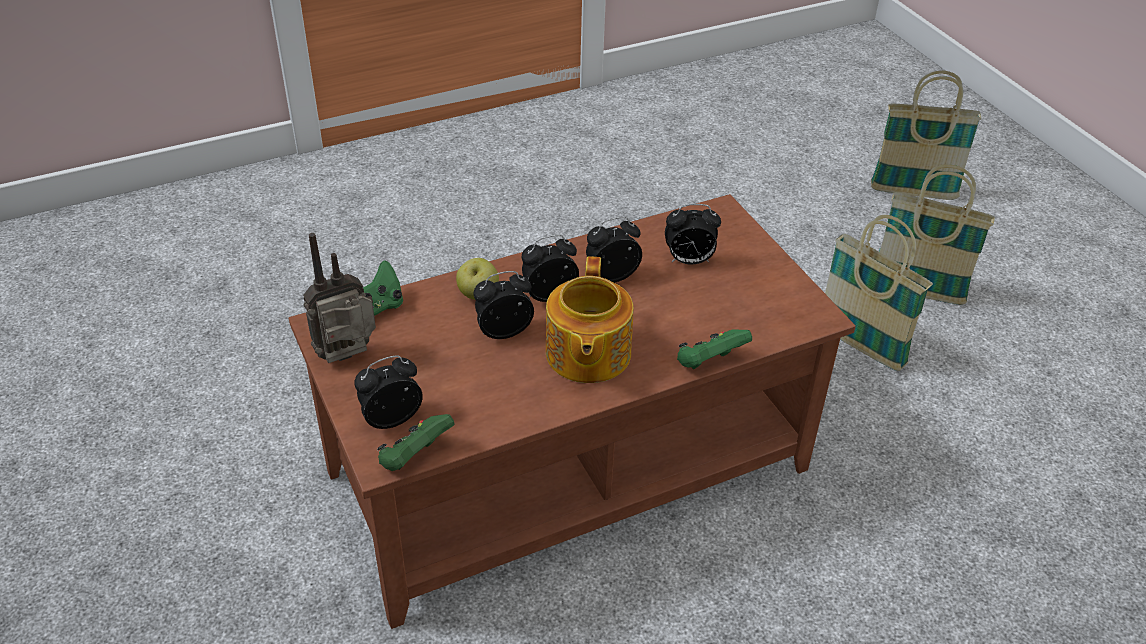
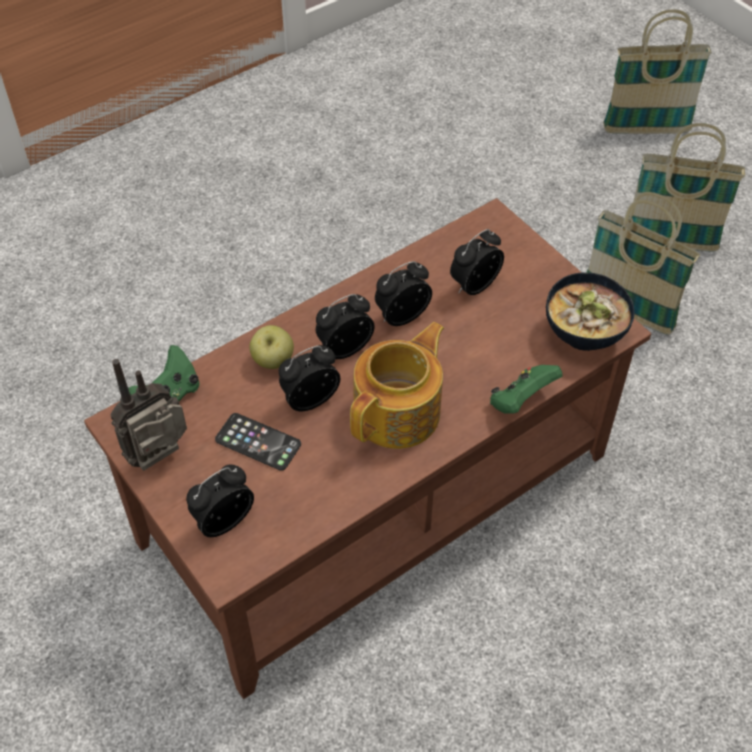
camera: 10 degrees left, 10 degrees up
green game controller [377,414,455,471] -> none
teapot [546,256,634,383] -> teapot turned 135 degrees counterclockwise [350,322,444,449]
alarm clock [665,204,721,265] -> alarm clock turned 150 degrees clockwise [450,229,504,295]
none -> phone [215,413,301,471]
none -> bowl [546,272,635,351]

